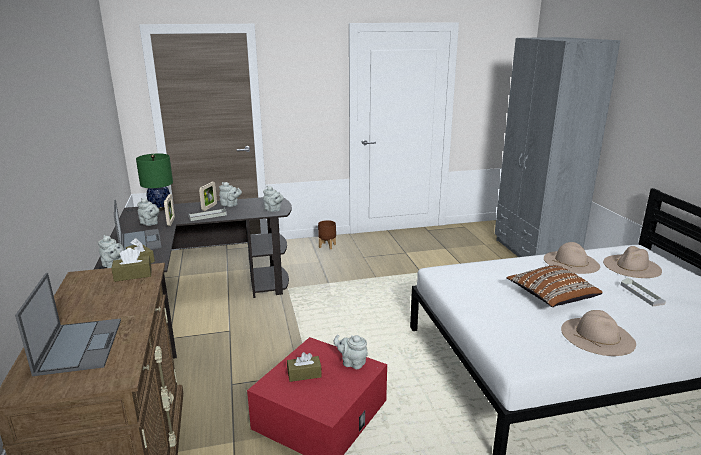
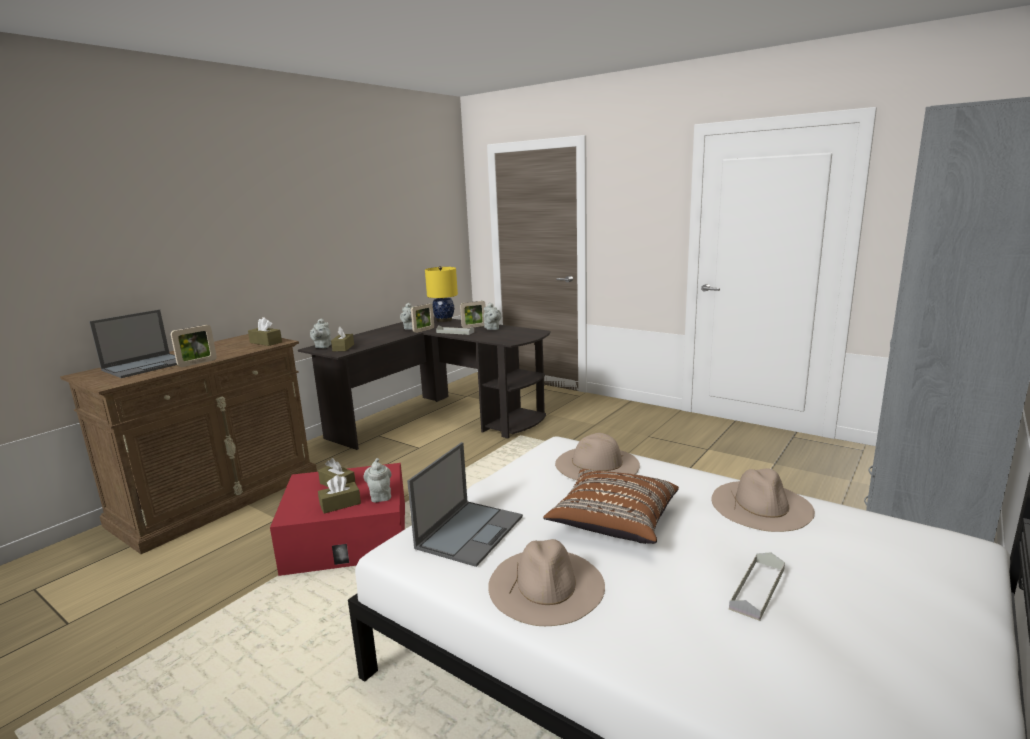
camera: 50 degrees right, 5 degrees down
laptop [114,200,162,250] -> laptop moved to [407,442,523,567]
green table lamp [136,153,173,211] -> yellow table lamp [425,266,458,322]
grey teapot [263,186,284,212] -> none
brown planter [318,220,336,250] -> none
beige hat [603,246,662,278] -> beige hat moved to [555,433,640,480]
none -> picture frame [171,325,217,367]
none -> brown tissue box [318,475,361,514]

